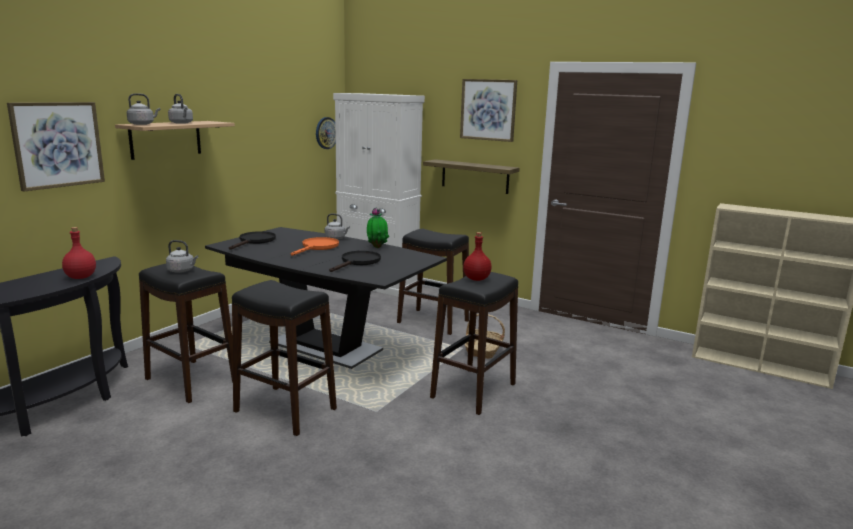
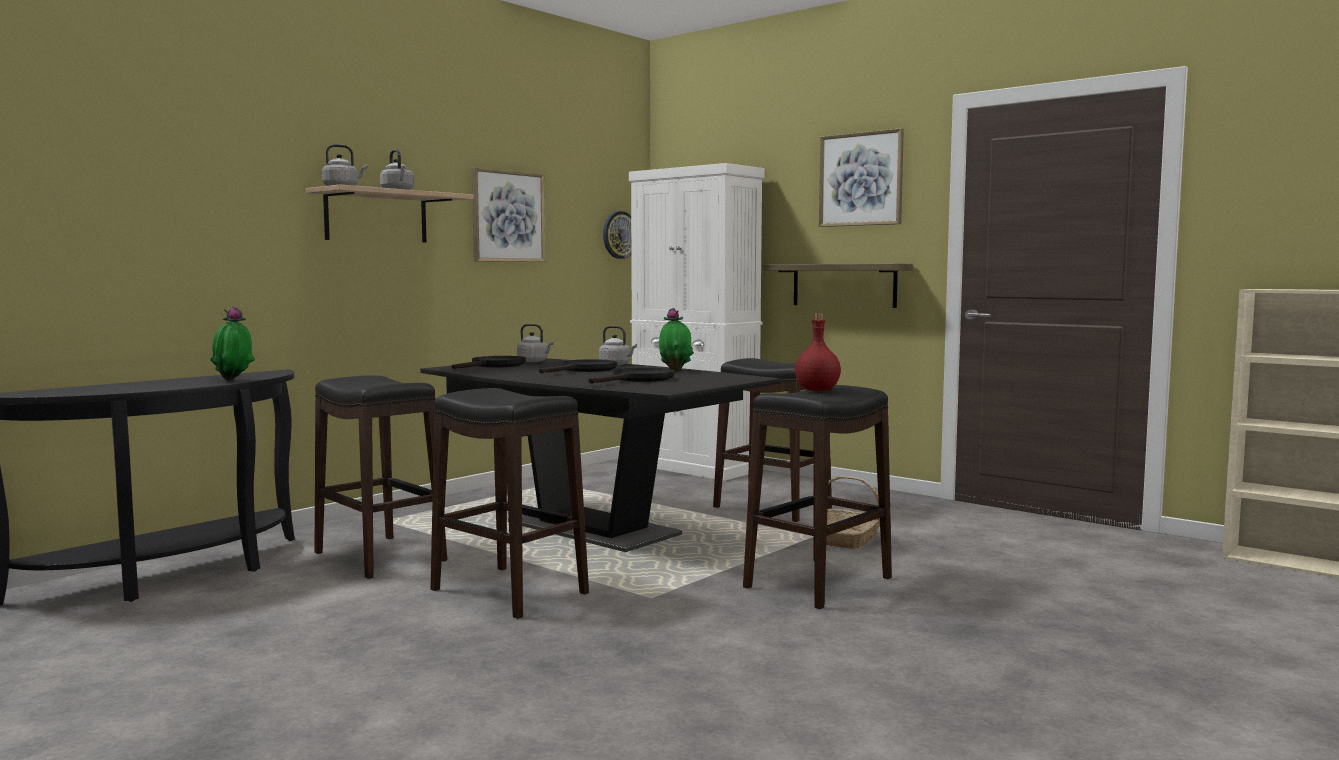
camera: 10 degrees right, 10 degrees down
picture [7,102,105,191] -> picture moved to [472,167,545,262]
red bottle [62,227,96,279] -> potted plant [210,306,255,380]
grey kettle [166,240,198,273] -> grey kettle moved to [517,324,554,362]
orange frying pan [290,237,339,256] -> black frying pan [539,359,617,373]

